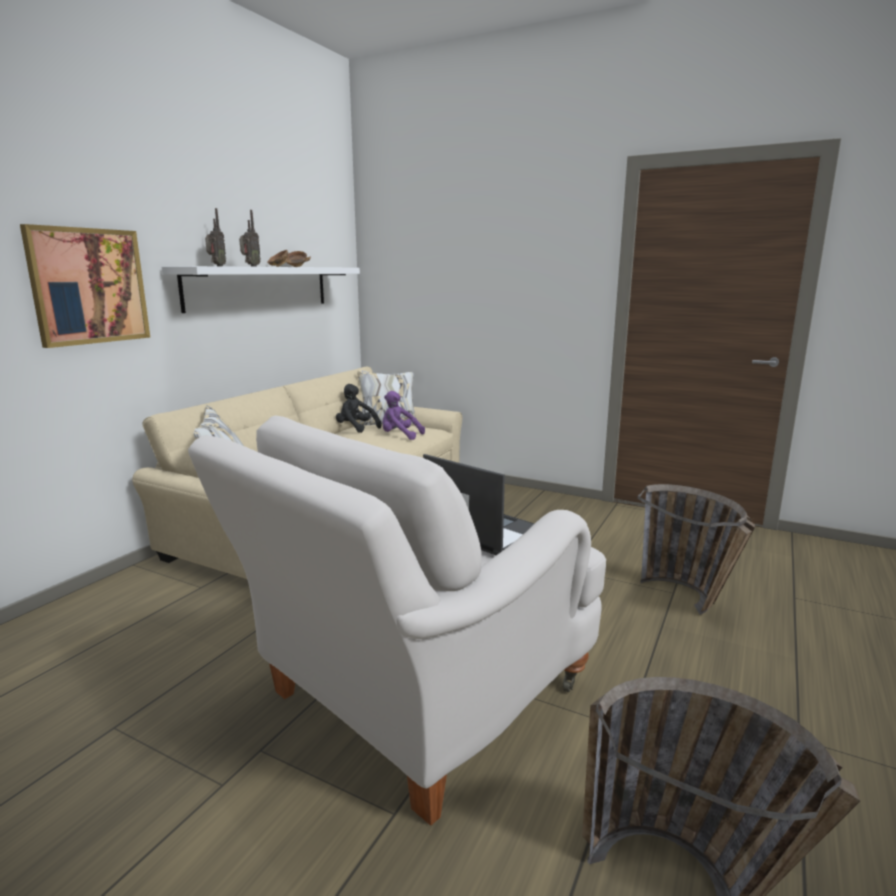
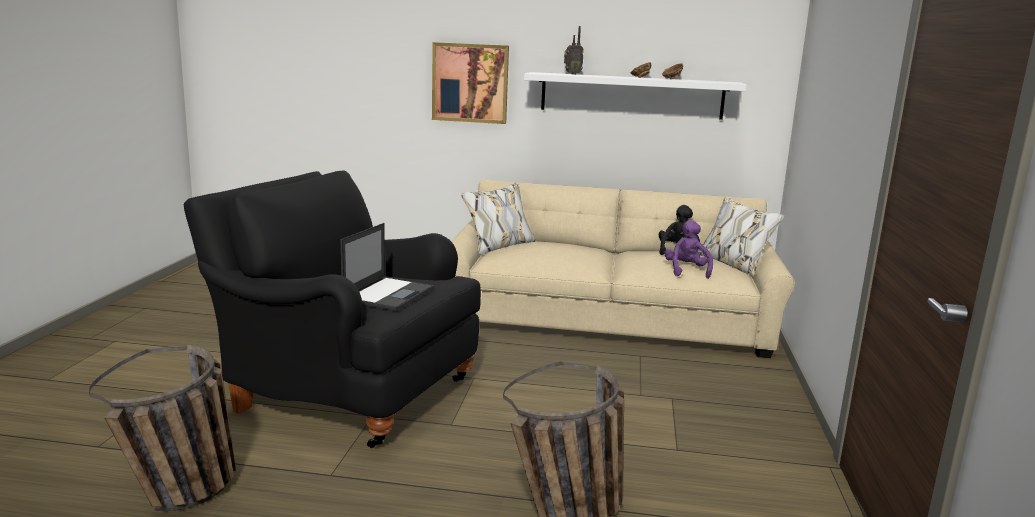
camera: 70 degrees right, 0 degrees up
white armchair [188,416,606,825] -> black armchair [184,170,481,448]
radio [239,210,261,267] -> none

